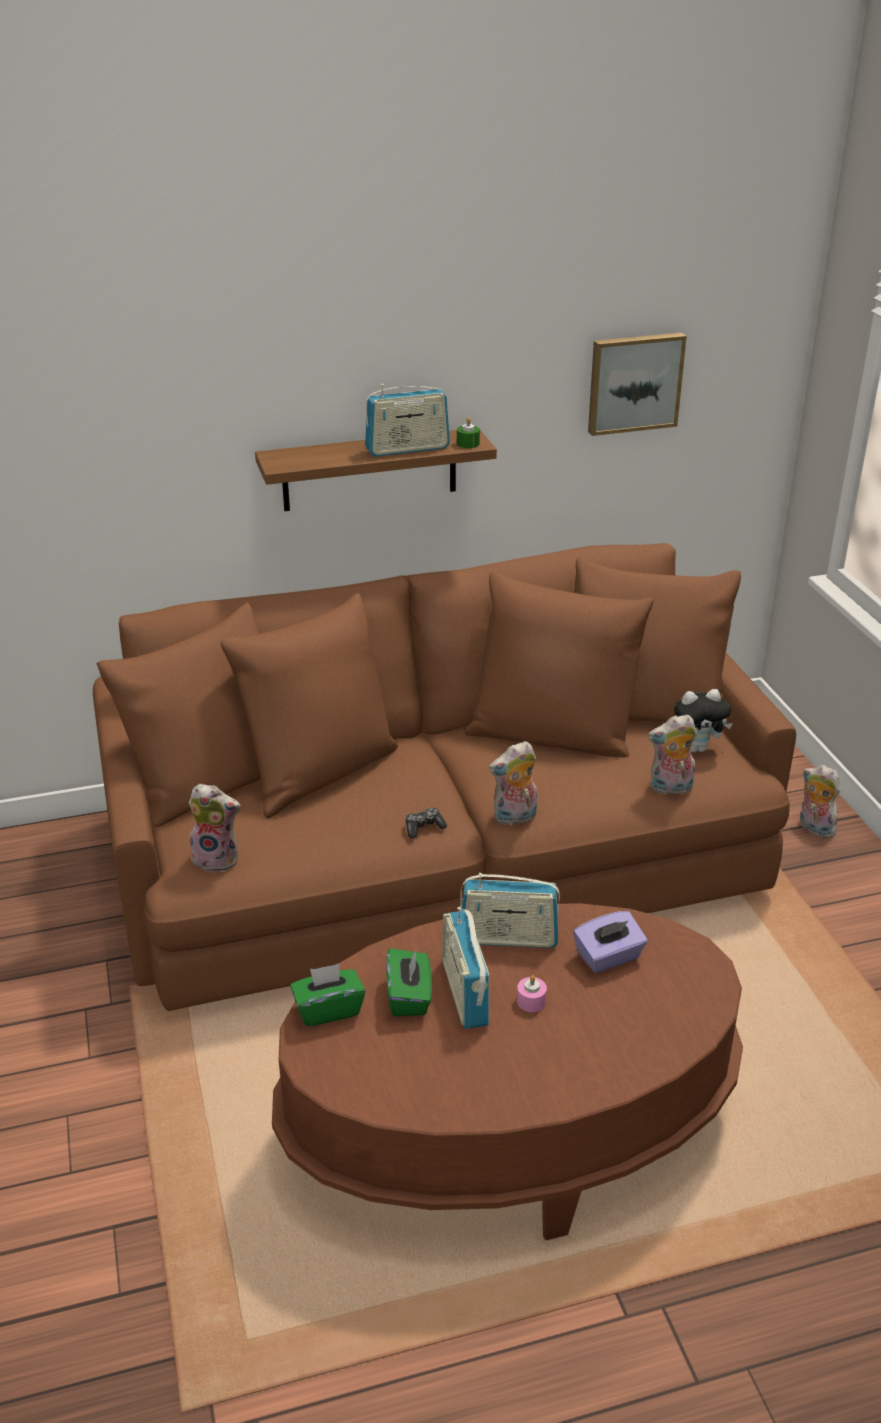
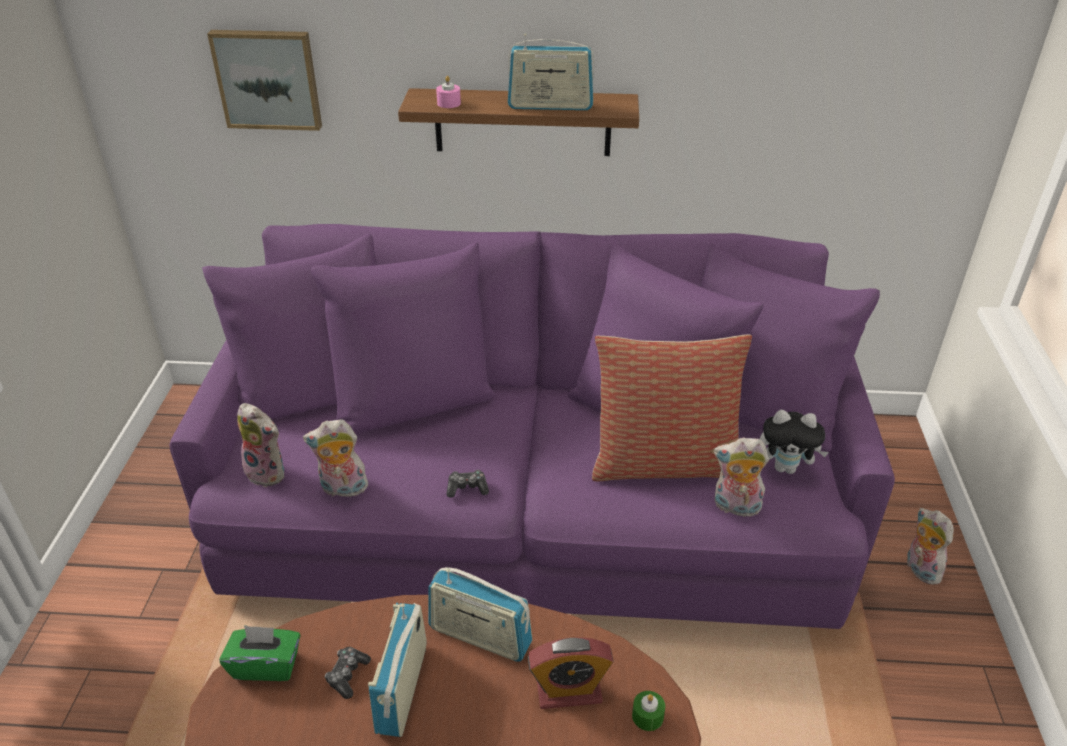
camera: 20 degrees right, 5 degrees up
brown sofa [93,543,796,1011] -> purple sofa [170,224,895,629]
green tissue box [386,948,432,1016] -> game controller [325,647,371,699]
green candle [457,417,480,448] -> green candle moved to [632,691,665,731]
plush toy [489,741,537,825] -> plush toy moved to [303,419,372,500]
pink candle [517,975,547,1012] -> pink candle moved to [436,76,461,108]
purple tissue box [573,911,648,973] -> alarm clock [528,637,614,709]
picture [588,333,687,436] -> picture moved to [207,30,322,131]
none -> pillow [592,334,752,481]

